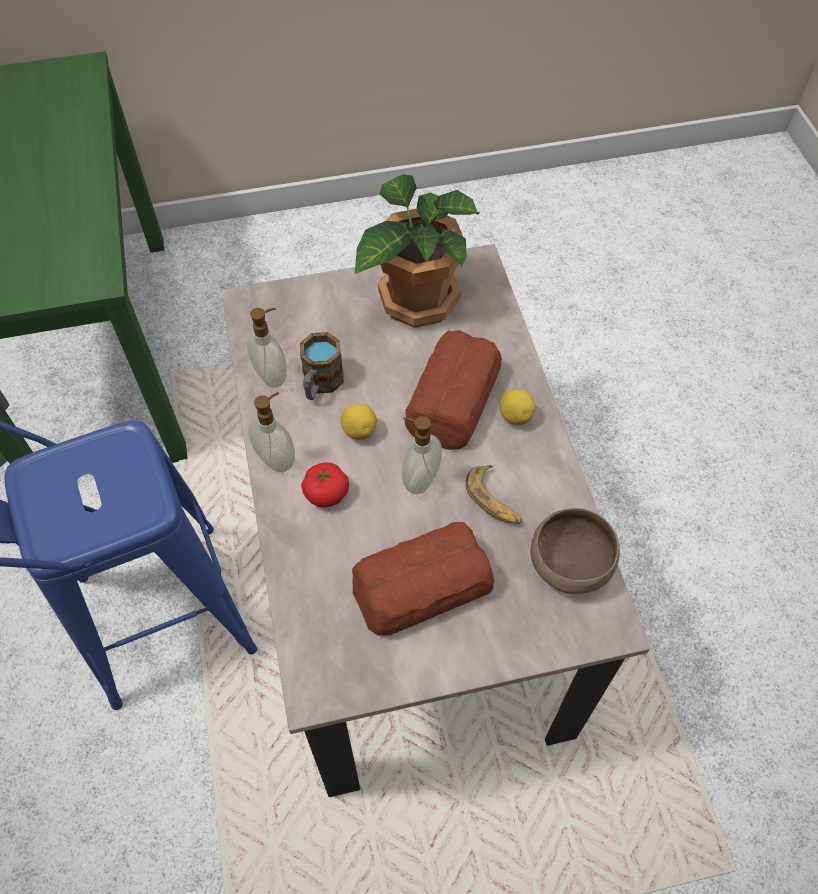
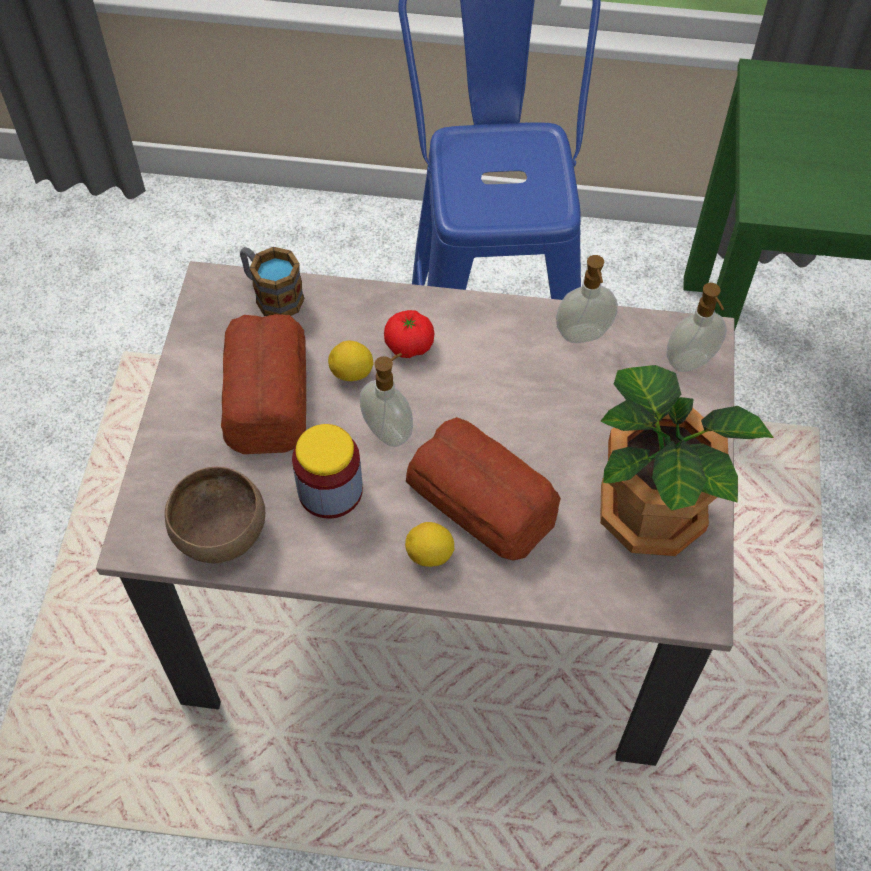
camera: 110 degrees right, 0 degrees up
soap dispenser [248,392,295,472] -> soap dispenser moved to [667,283,727,372]
mug [300,332,344,400] -> mug moved to [240,247,305,316]
lemon [341,404,377,440] -> lemon moved to [328,341,374,381]
banana [465,465,522,524] -> jar [292,424,363,519]

